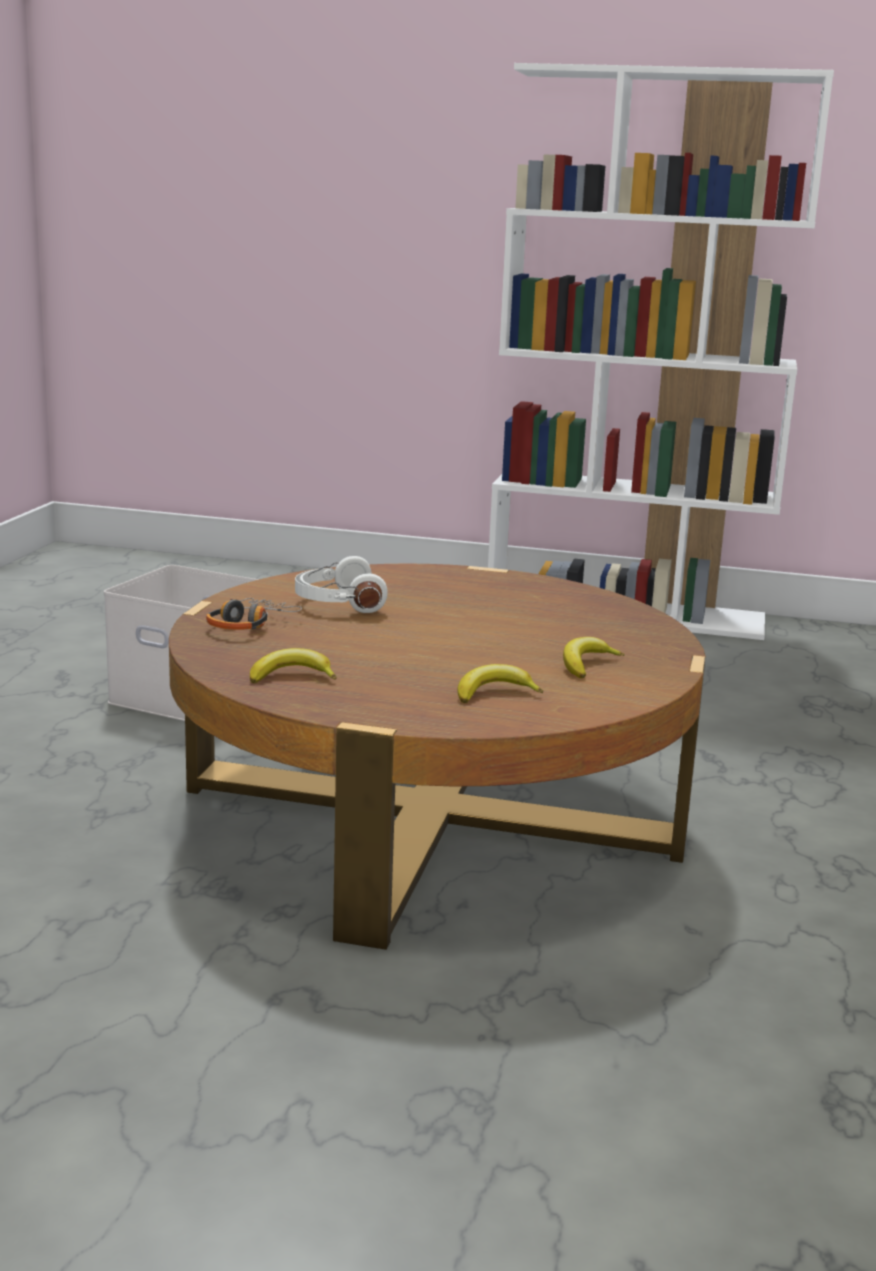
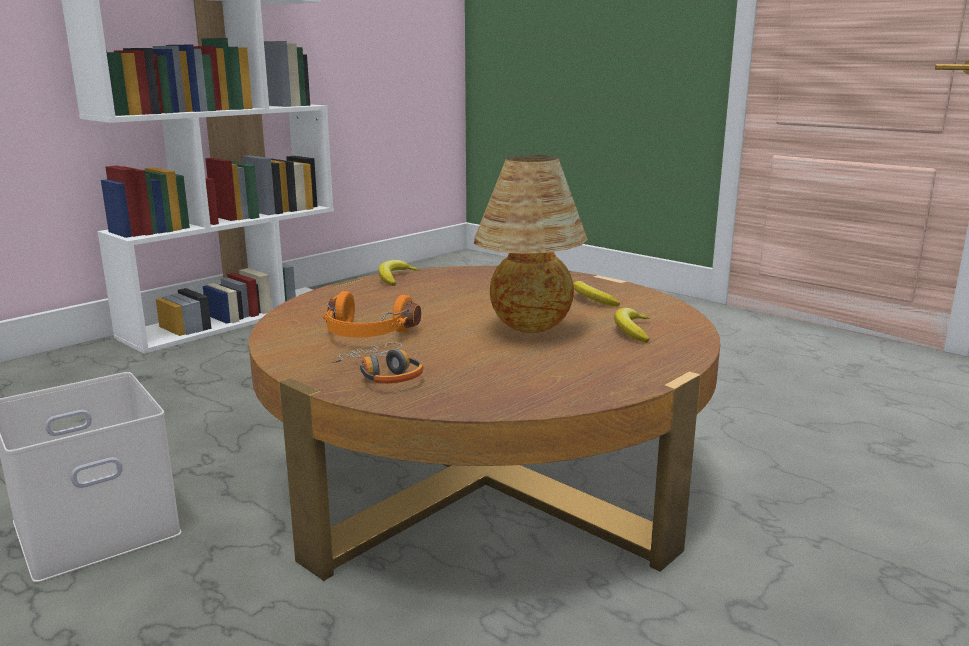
camera: 60 degrees left, 0 degrees up
banana [250,648,337,683] -> banana moved to [379,260,420,286]
white headphones [295,556,387,613] -> orange headphones [323,291,421,338]
none -> table lamp [474,155,588,333]

